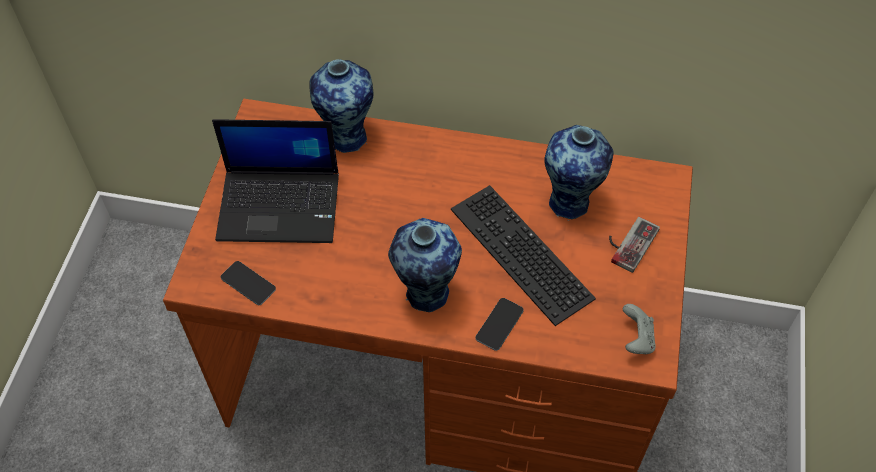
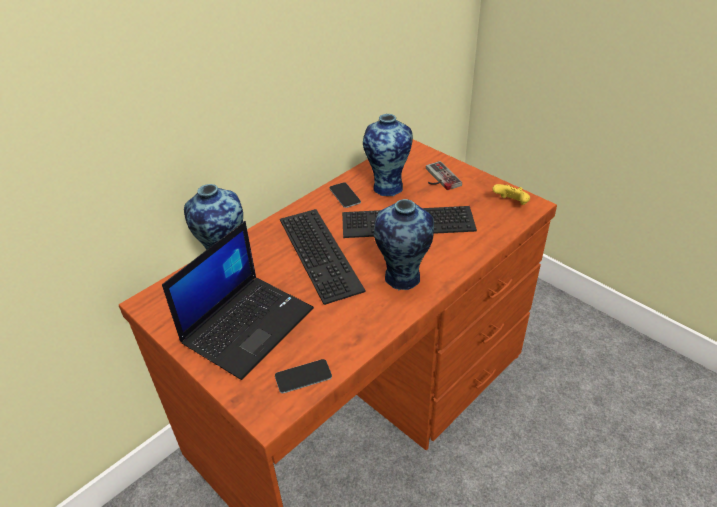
camera: 55 degrees left, 15 degrees down
phone [475,298,524,351] -> phone moved to [329,182,361,208]
grey game controller [623,304,656,354] -> yellow game controller [492,184,530,205]
none -> keyboard [280,209,366,305]

